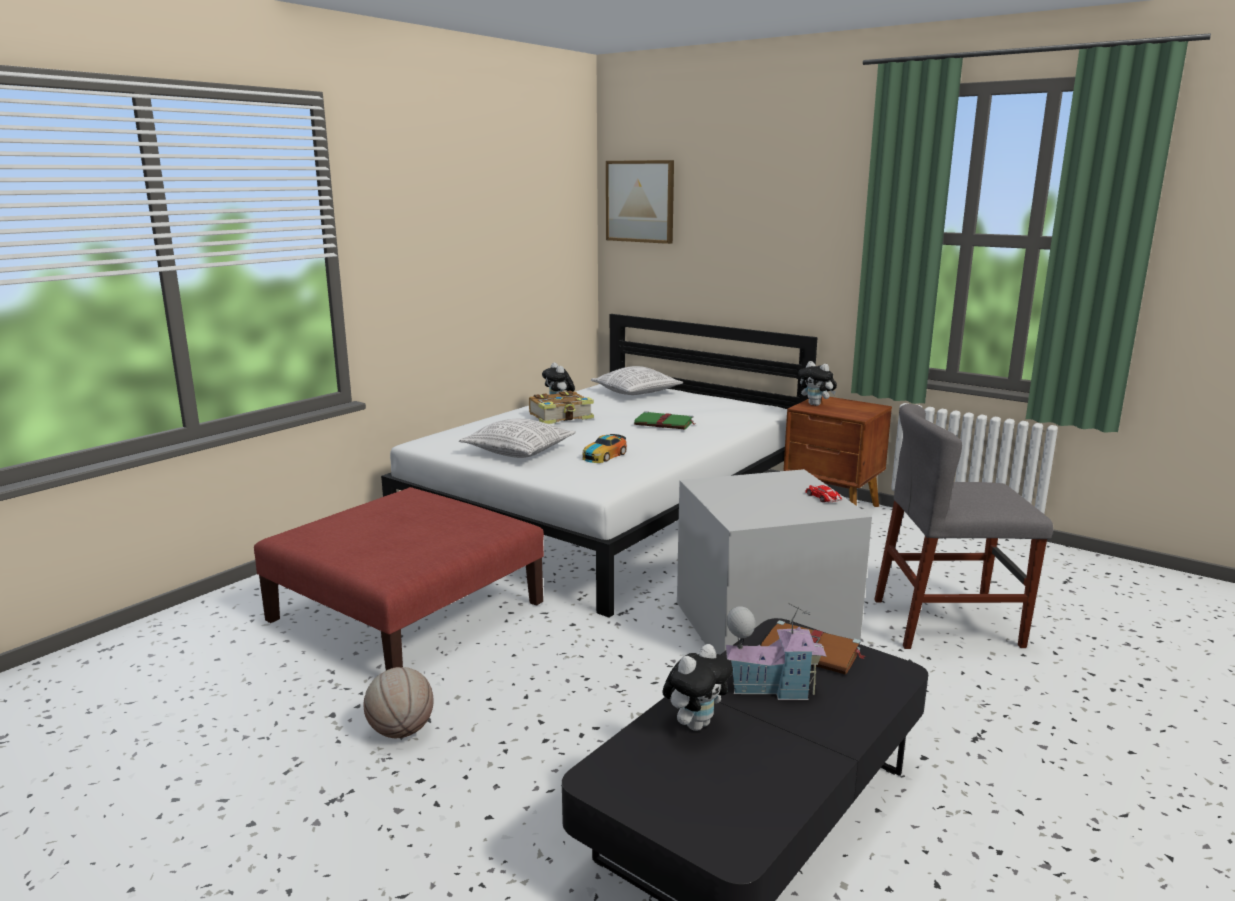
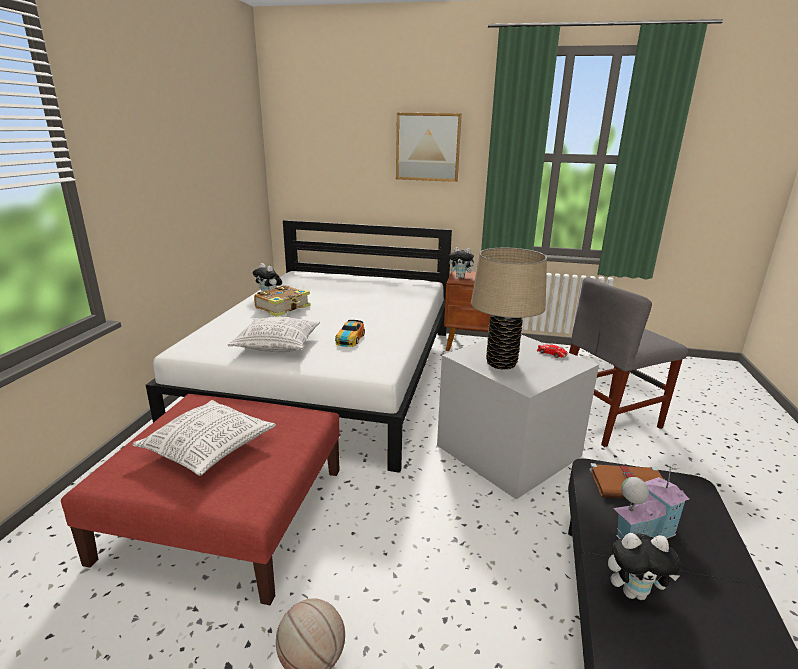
camera: 25 degrees left, 5 degrees up
pillow [591,366,683,395] -> pillow moved to [133,400,276,476]
picture [606,160,674,244] -> picture moved to [396,113,462,182]
green book [634,411,696,430] -> none
plush toy [663,644,733,731] -> plush toy turned 75 degrees clockwise [608,533,681,600]
none -> beige table lamp [471,248,547,370]

